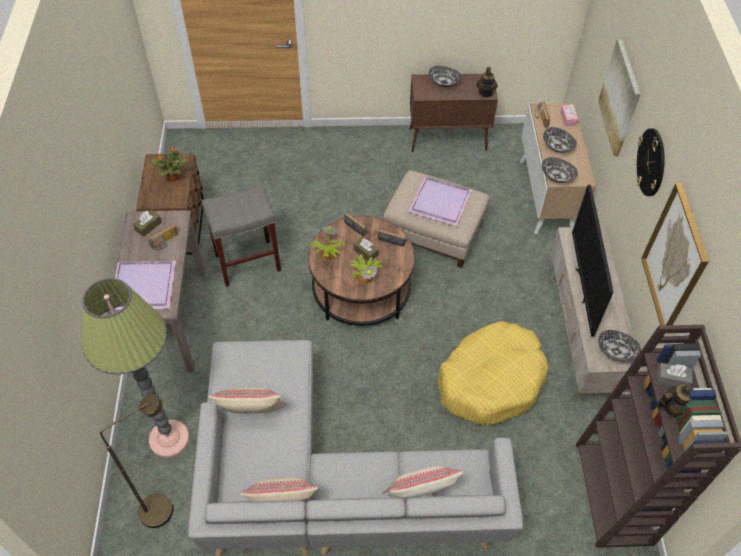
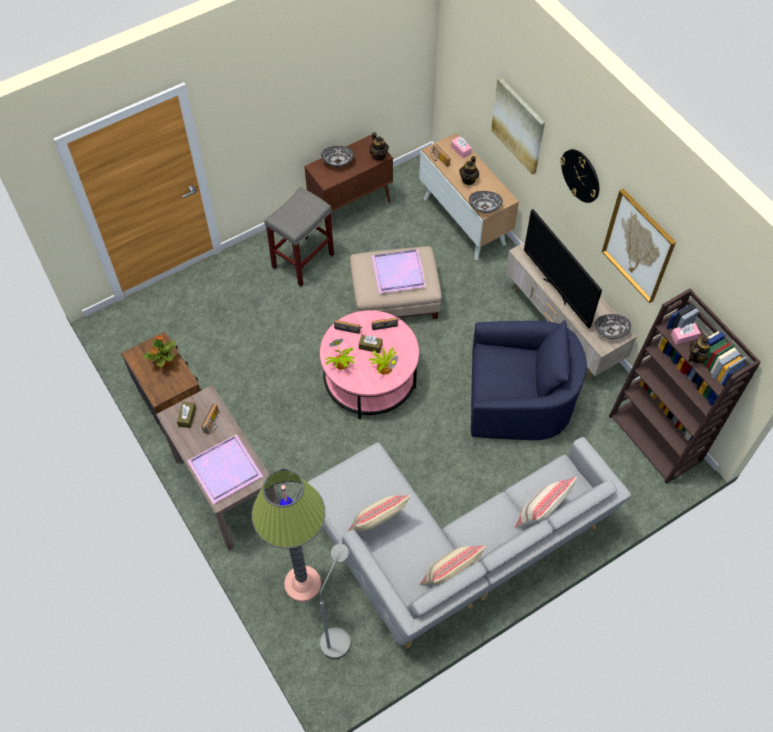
camera: 30 degrees left, 5 degrees up
brown floor lamp [100,394,173,528] -> grey floor lamp [320,544,351,659]
grey stool [202,184,281,287] -> grey stool moved to [264,187,334,287]
brown coffee table [308,216,415,326] -> pink coffee table [320,310,419,419]
yellow dog bed [438,321,549,426] -> blue armchair [471,320,587,440]
bowl [543,127,577,153] -> teapot [459,156,479,185]
grey tissue box [656,363,693,387] -> pink tissue box [671,323,701,345]

